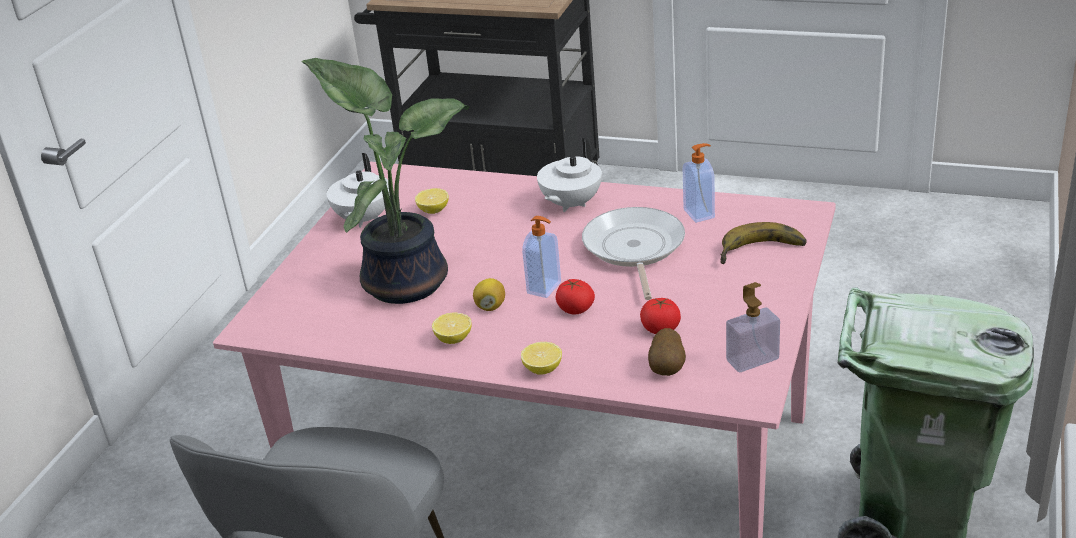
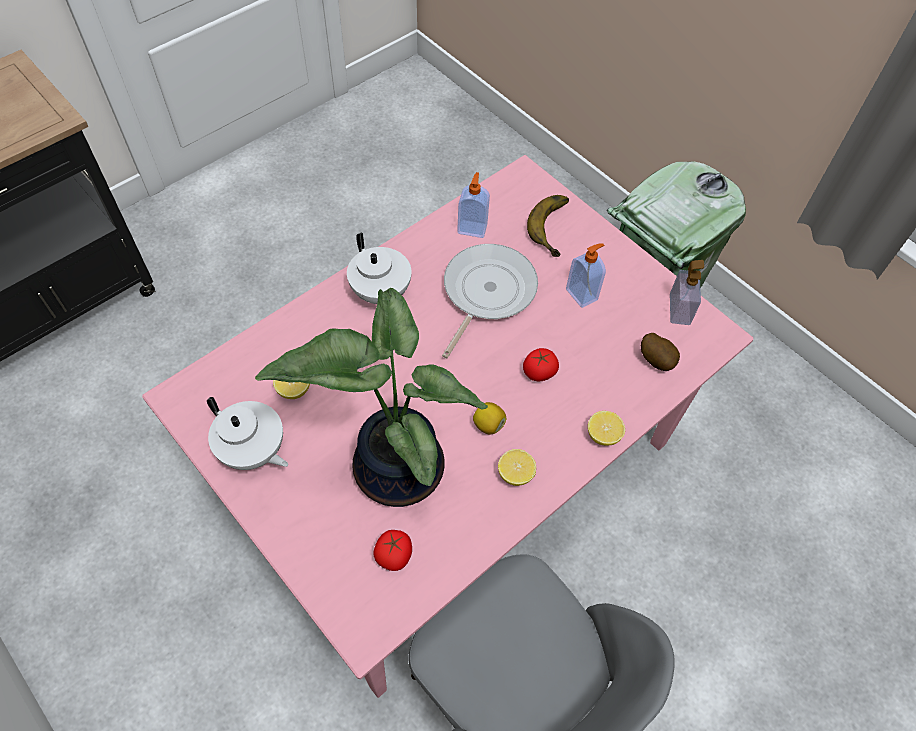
camera: 65 degrees left, 25 degrees up
soap dispenser [522,216,561,298] -> soap dispenser moved to [566,243,606,308]
frying pan [582,207,685,300] -> frying pan turned 90 degrees clockwise [442,244,538,358]
tomato [640,298,681,334] -> tomato moved to [373,530,412,571]

